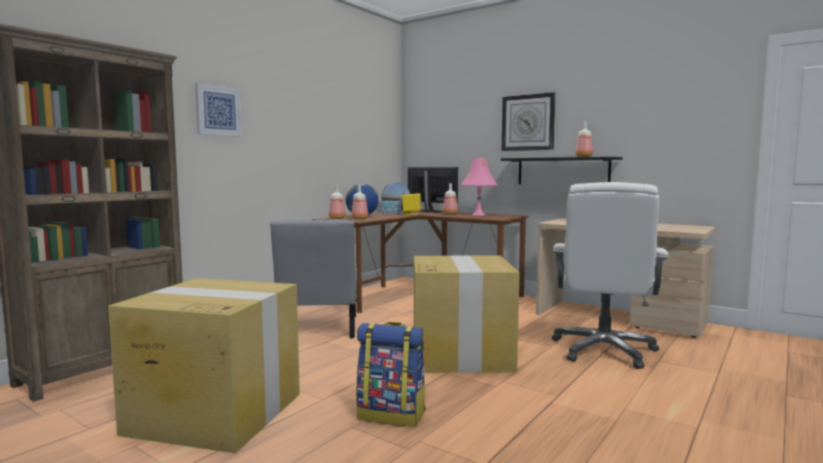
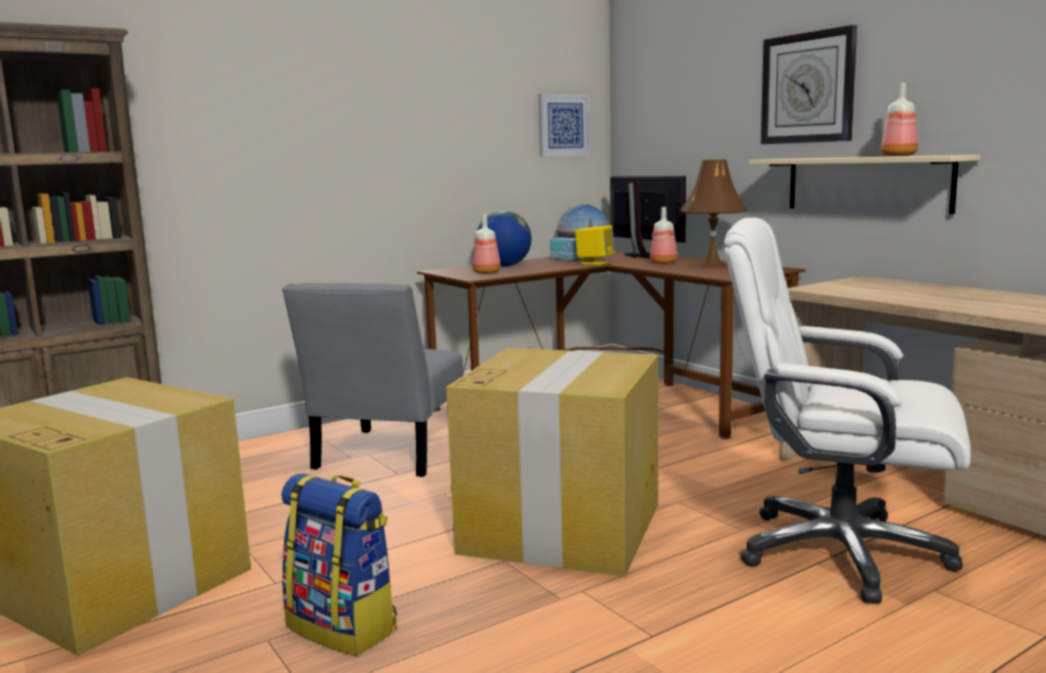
camera: 20 degrees right, 5 degrees up
picture [195,83,242,137] -> picture moved to [538,94,590,157]
bottle [329,185,346,219] -> none
pink table lamp [461,158,498,216] -> brown table lamp [680,159,748,267]
black shelf [501,157,623,184] -> beige shelf [749,155,981,214]
white office chair [552,182,669,369] -> white office chair turned 75 degrees clockwise [724,218,971,603]

